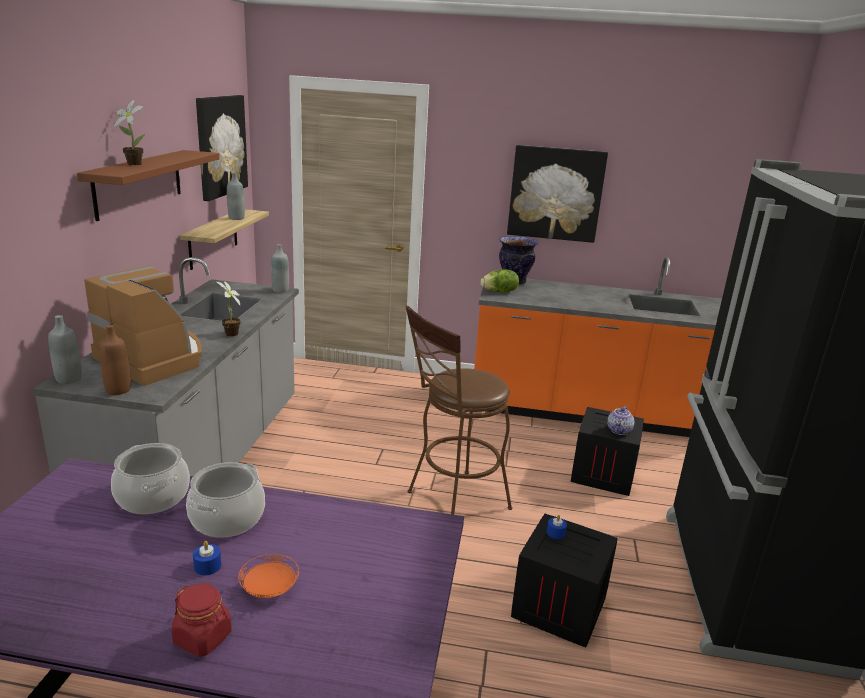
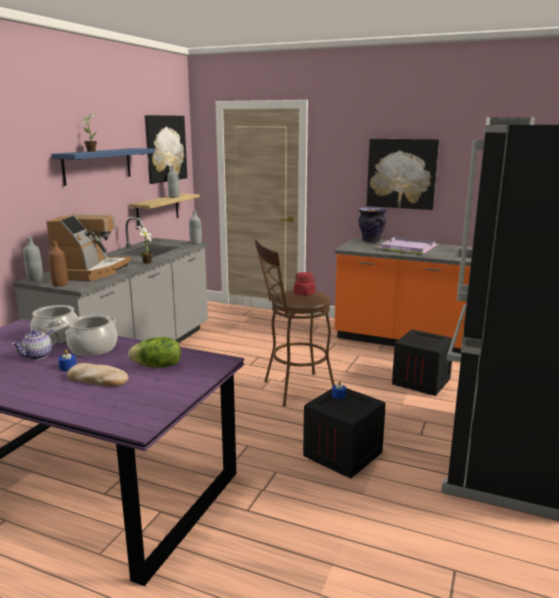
camera: 15 degrees right, 5 degrees down
brown shelf [77,150,220,221] -> blue shelf [51,148,155,186]
coffee machine [84,266,202,386] -> coffee machine turned 45 degrees clockwise [46,214,131,281]
red jar [171,584,232,657] -> red jar moved to [294,272,316,296]
orange plate [238,554,299,598] -> bread [67,363,128,386]
lettuce [480,269,519,293] -> lettuce moved to [128,337,181,368]
teapot [607,406,635,435] -> teapot moved to [12,330,59,360]
none -> purple tray [376,237,438,254]

